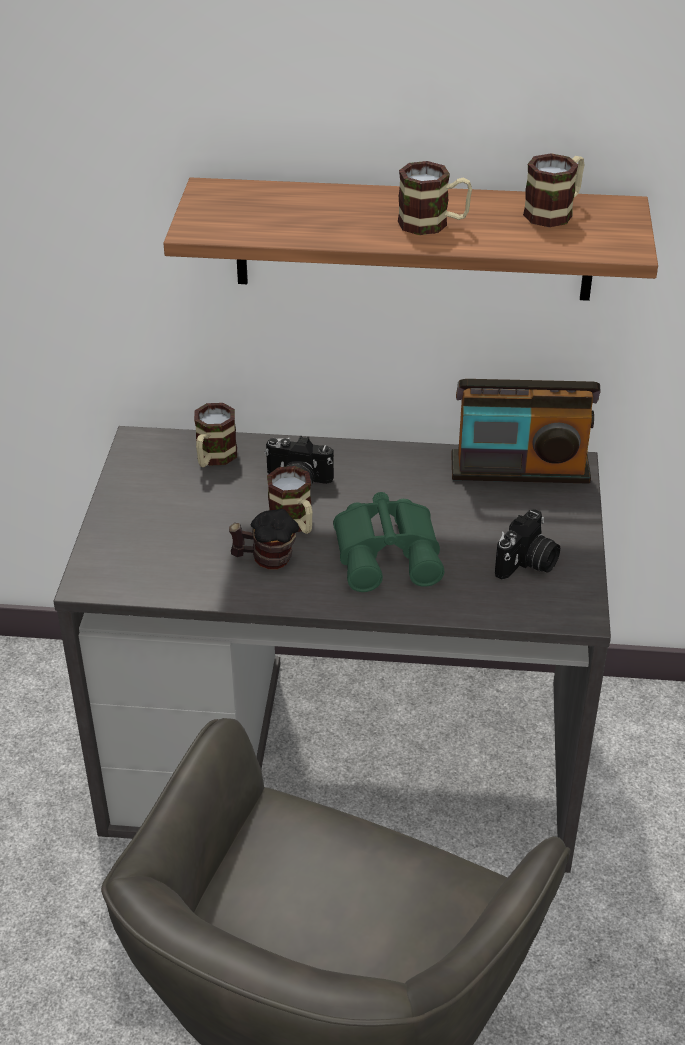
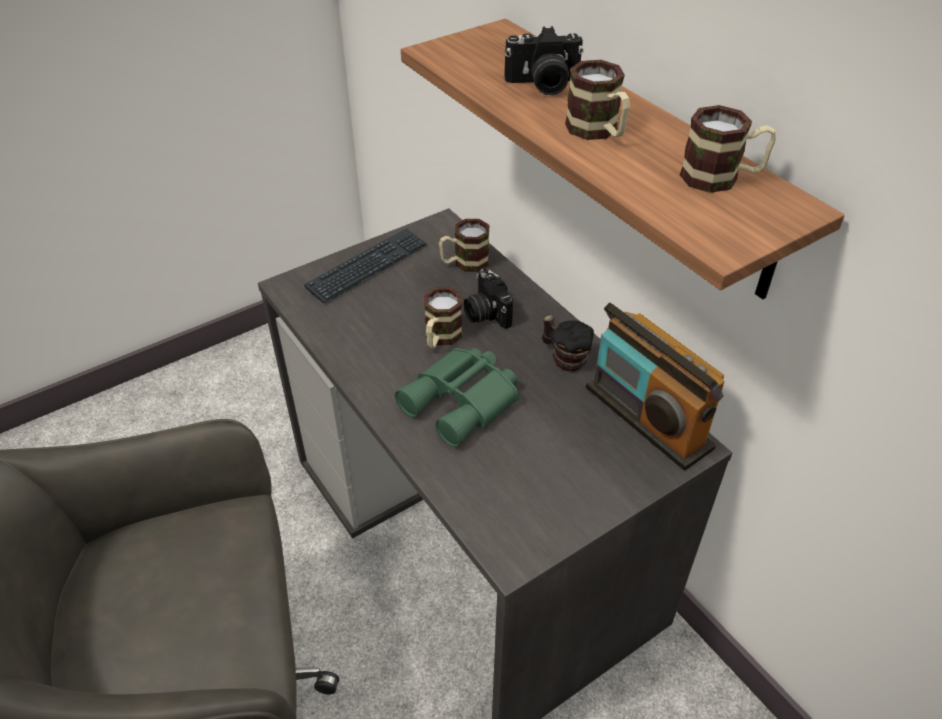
camera: 50 degrees right, 5 degrees up
mug [229,509,299,569] -> mug moved to [542,315,594,372]
camera [495,509,560,579] -> camera moved to [505,26,584,95]
none -> keyboard [304,228,427,303]

